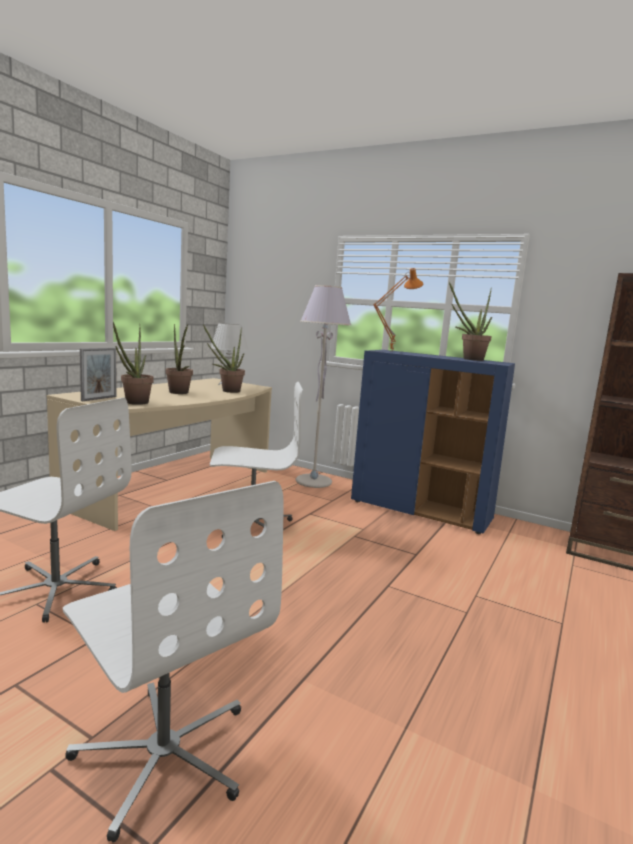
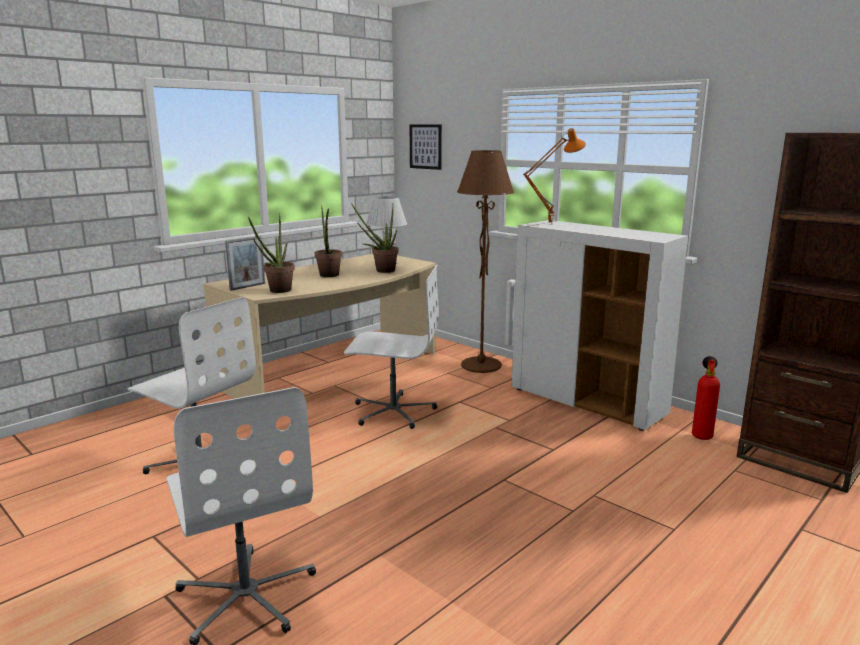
camera: 15 degrees right, 5 degrees up
grey floor lamp [296,285,351,488] -> brown floor lamp [457,150,514,373]
blue cabinet [351,350,515,534] -> white cabinet [512,220,688,431]
potted plant [449,282,492,361] -> none
none -> picture [410,124,442,170]
none -> fire extinguisher [692,356,720,440]

